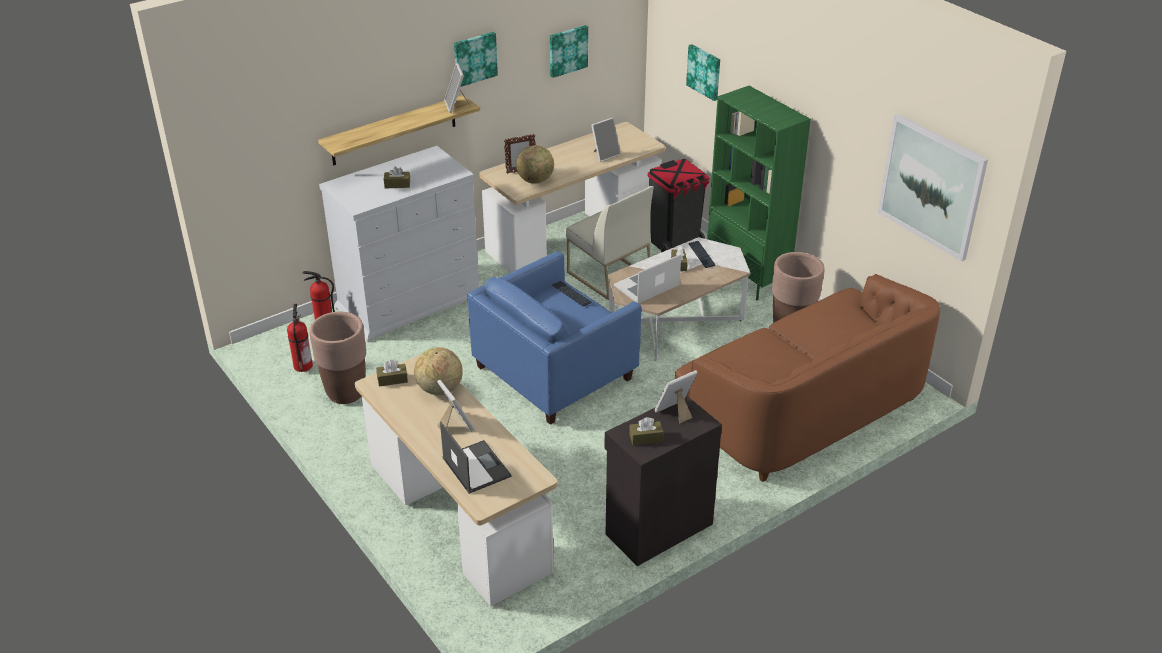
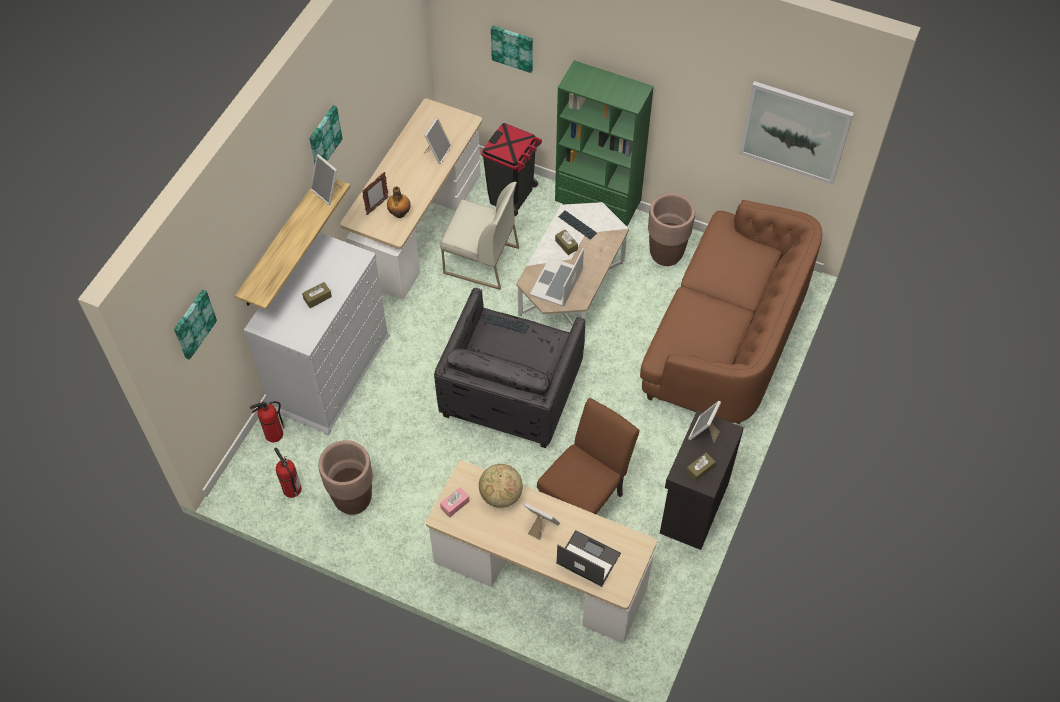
camera: 30 degrees left, 20 degrees up
brown tissue box [376,360,408,386] -> pink tissue box [440,487,470,517]
blue armchair [467,252,641,425] -> grey armchair [434,288,585,448]
globe [516,145,554,184] -> bottle [387,186,410,218]
picture [550,25,588,78] -> picture moved to [174,290,217,360]
none -> brown chair [537,398,640,514]

